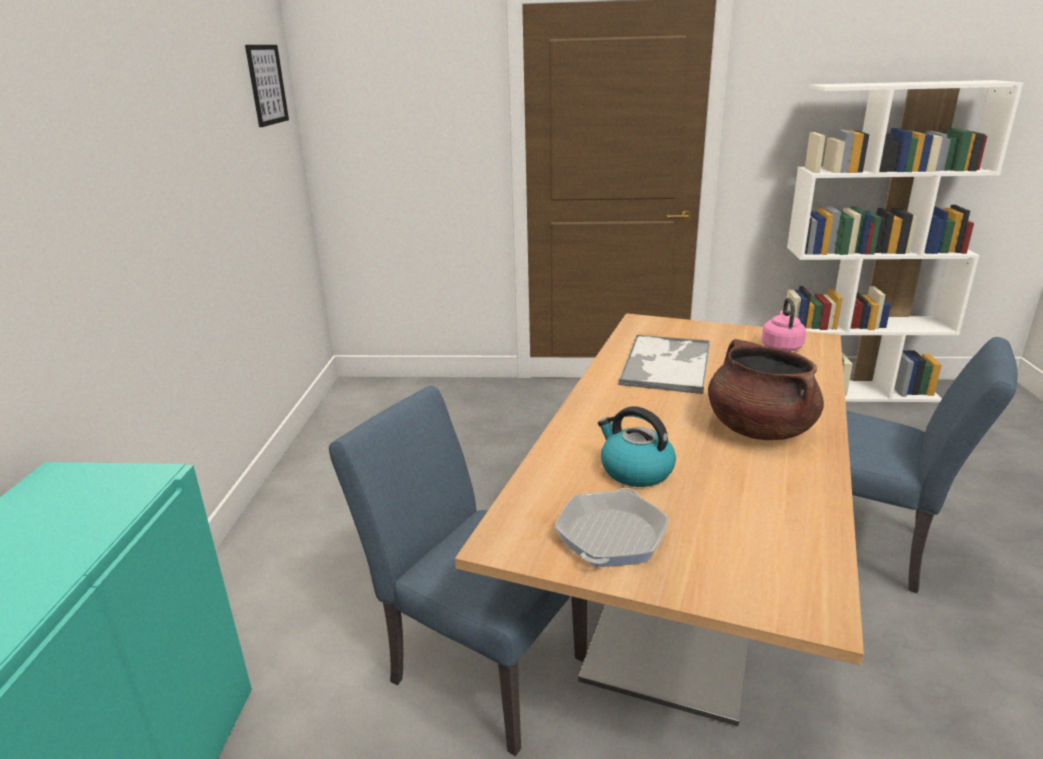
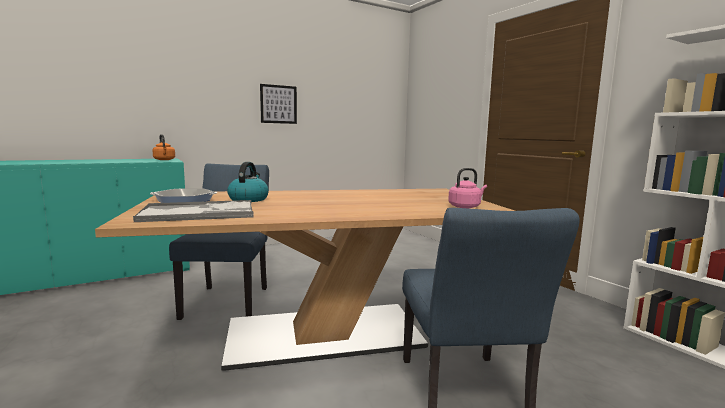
camera: 55 degrees right, 15 degrees down
picture [245,45,289,127] -> picture moved to [260,84,297,124]
tray [618,335,710,394] -> tray moved to [133,200,254,222]
brown cooking pot [708,339,824,440] -> none
none -> orange kettle [152,134,175,160]

